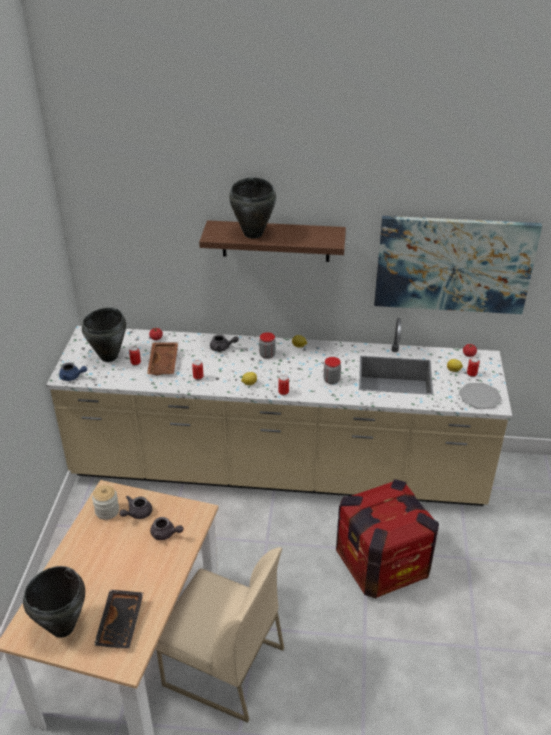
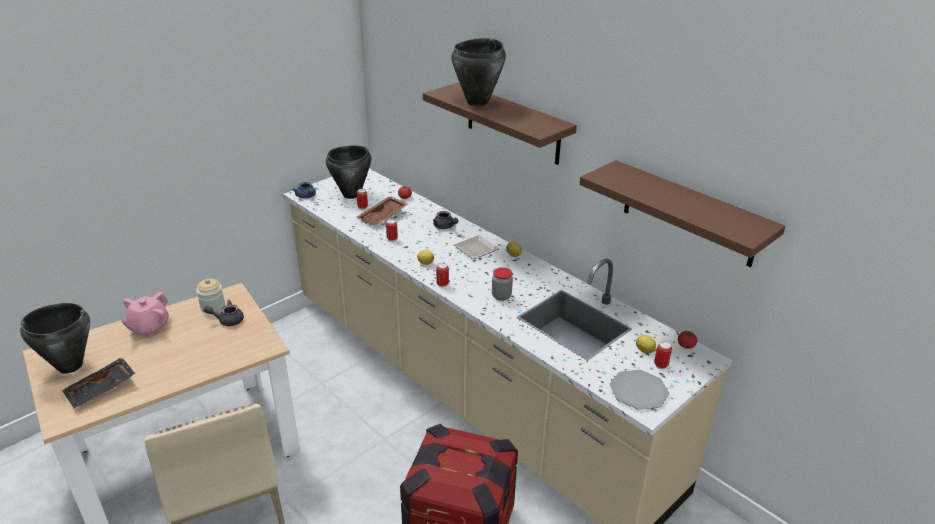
camera: 40 degrees right, 5 degrees down
grey teapot [150,517,183,540] -> none
jar [259,332,276,359] -> plate [454,235,499,259]
picture [374,216,542,314] -> brown shelf [579,160,786,267]
none -> pink teapot [121,291,169,337]

